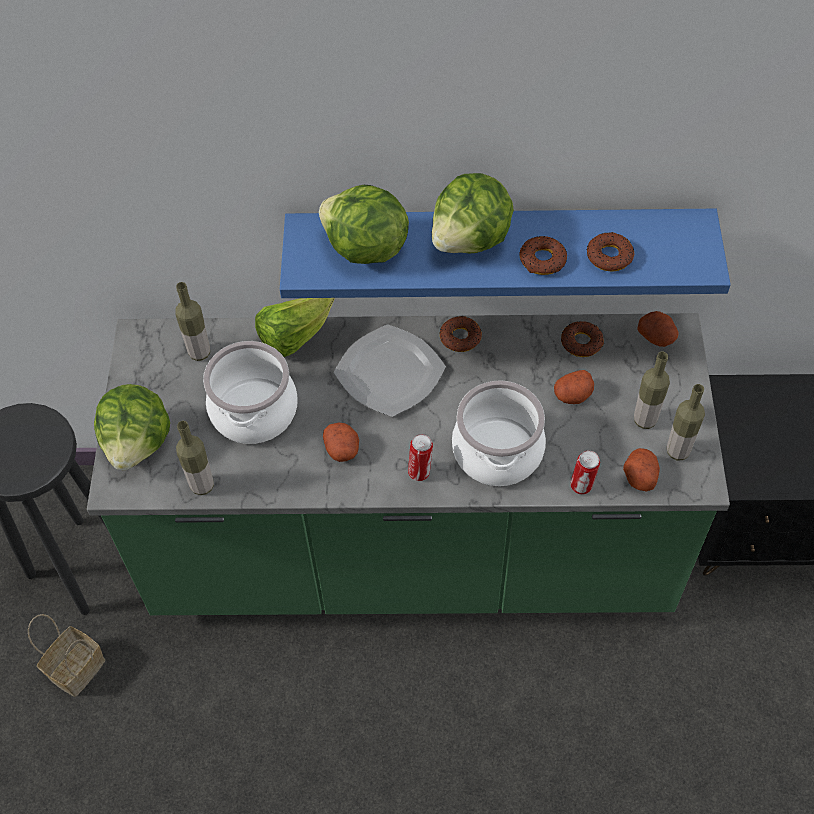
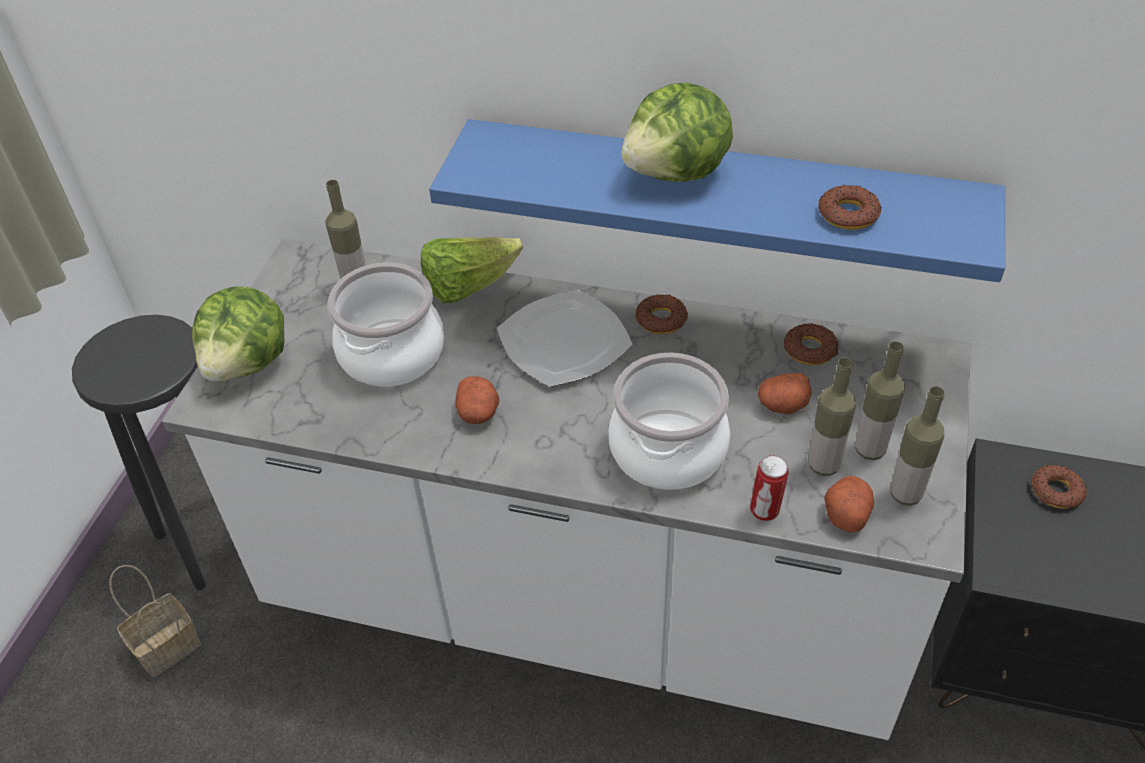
camera: 15 degrees right, 10 degrees down
green counter [87,313,730,615] -> white counter [162,239,971,740]
bottle [176,421,214,495] -> bottle moved to [809,357,856,476]
lettuce [319,185,409,264] -> none
can [408,434,433,481] -> none
donut [519,236,567,275] -> donut moved to [1031,465,1087,509]
potato [637,311,679,347] -> none

